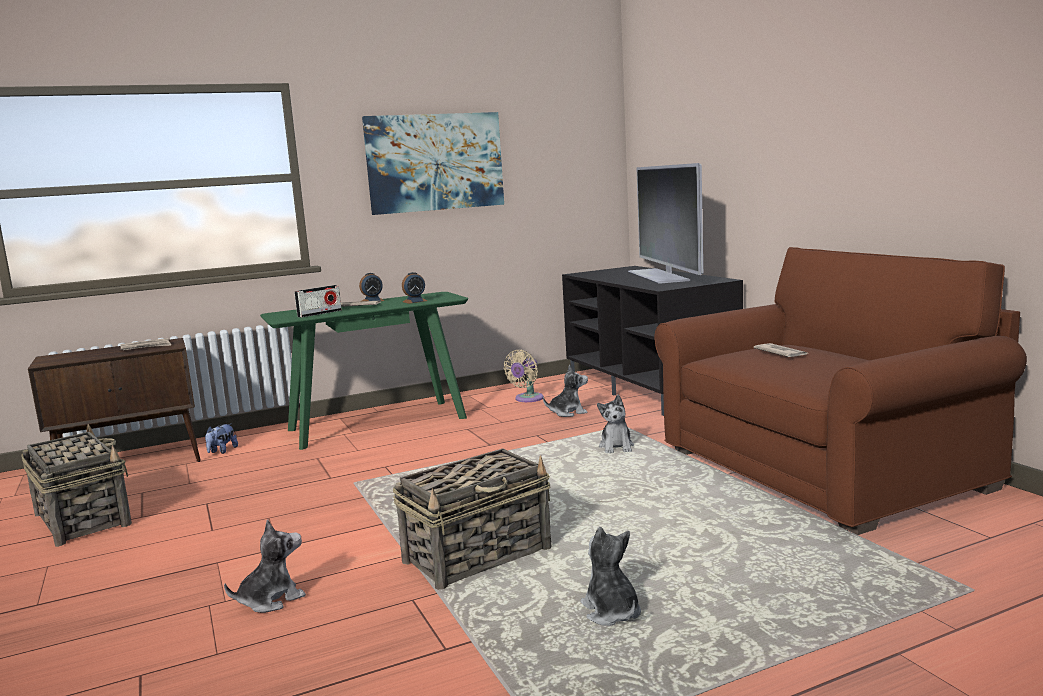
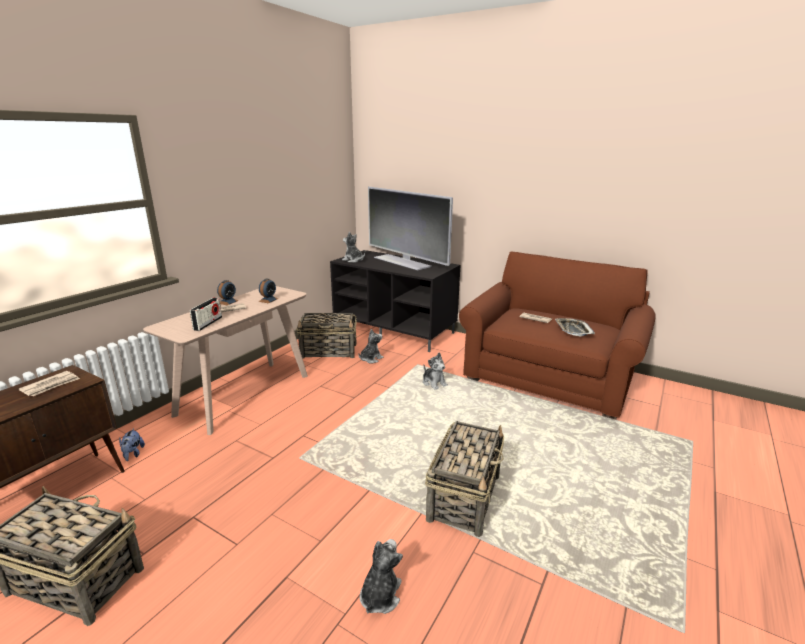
camera: 35 degrees left, 10 degrees up
green console table [260,292,468,450] -> beige console table [143,286,308,435]
picture [362,112,504,215] -> none
beige fan [504,350,544,402] -> basket [296,313,357,359]
plush toy [580,527,641,626] -> plush toy moved to [342,232,365,263]
none -> tray [555,318,595,337]

